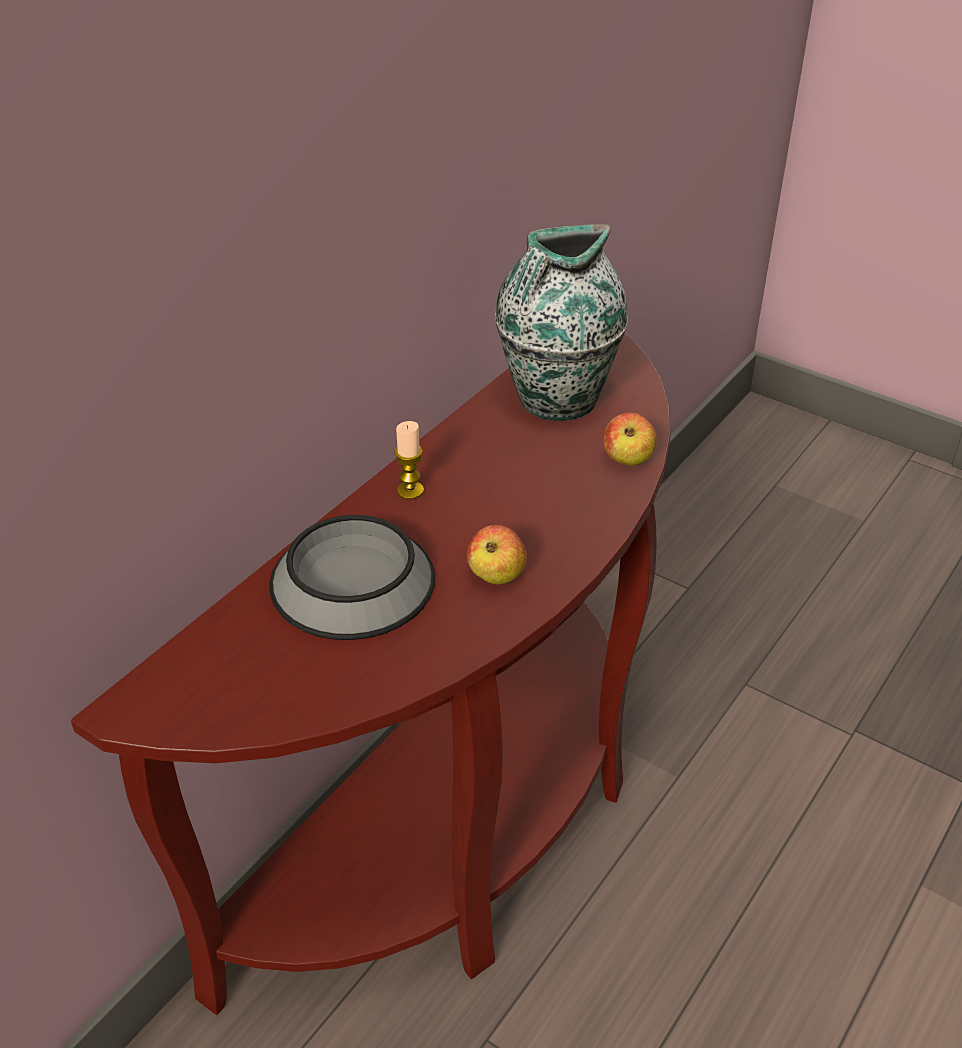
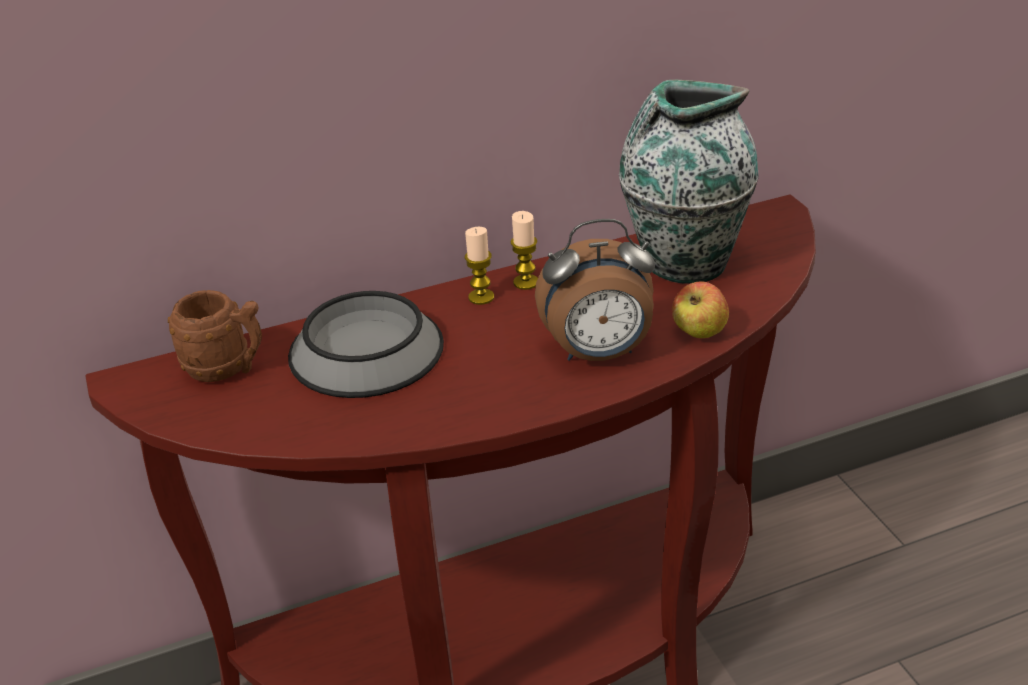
camera: 35 degrees right, 5 degrees down
apple [467,525,527,584] -> none
none -> brown mug [168,290,262,382]
none -> candle [511,211,538,290]
none -> alarm clock [535,219,655,361]

